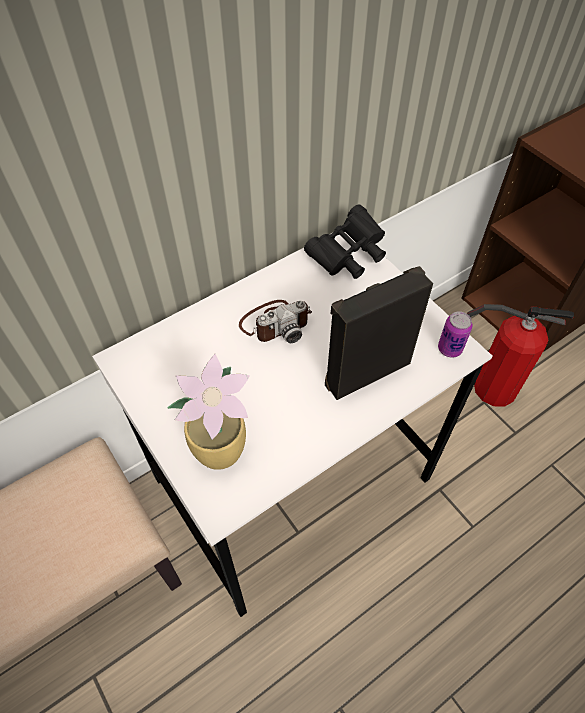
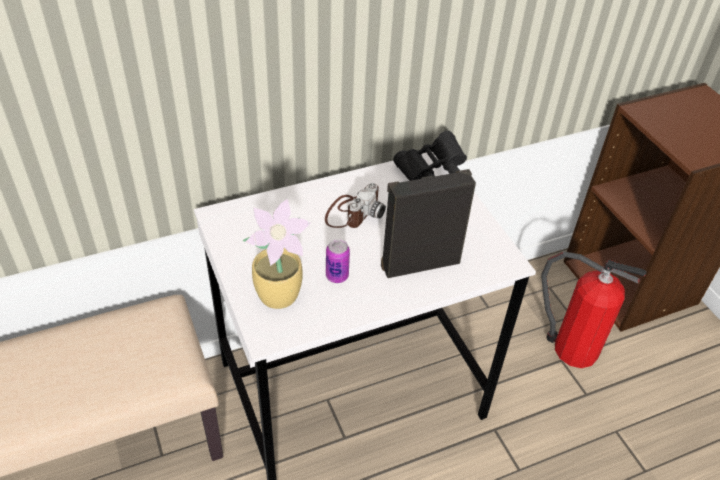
camera: 10 degrees right, 10 degrees down
camera [239,300,312,343] -> camera turned 45 degrees counterclockwise [325,183,386,228]
can [438,311,473,358] -> can moved to [326,239,350,283]

